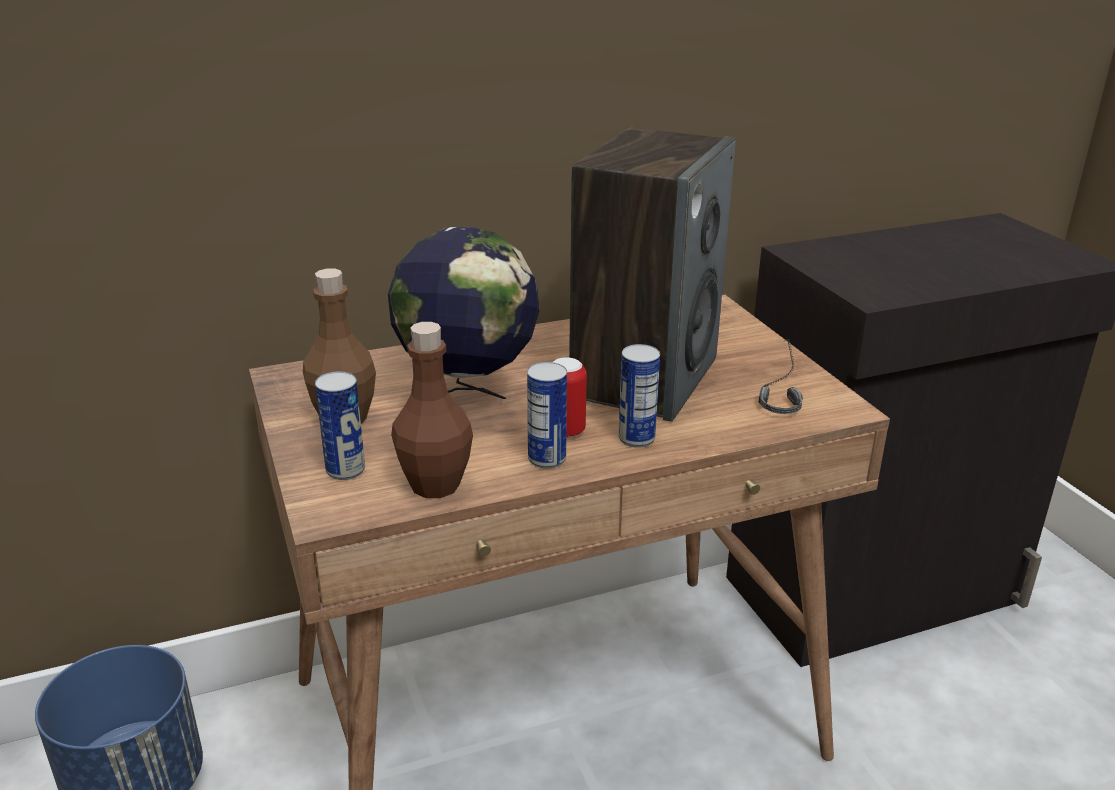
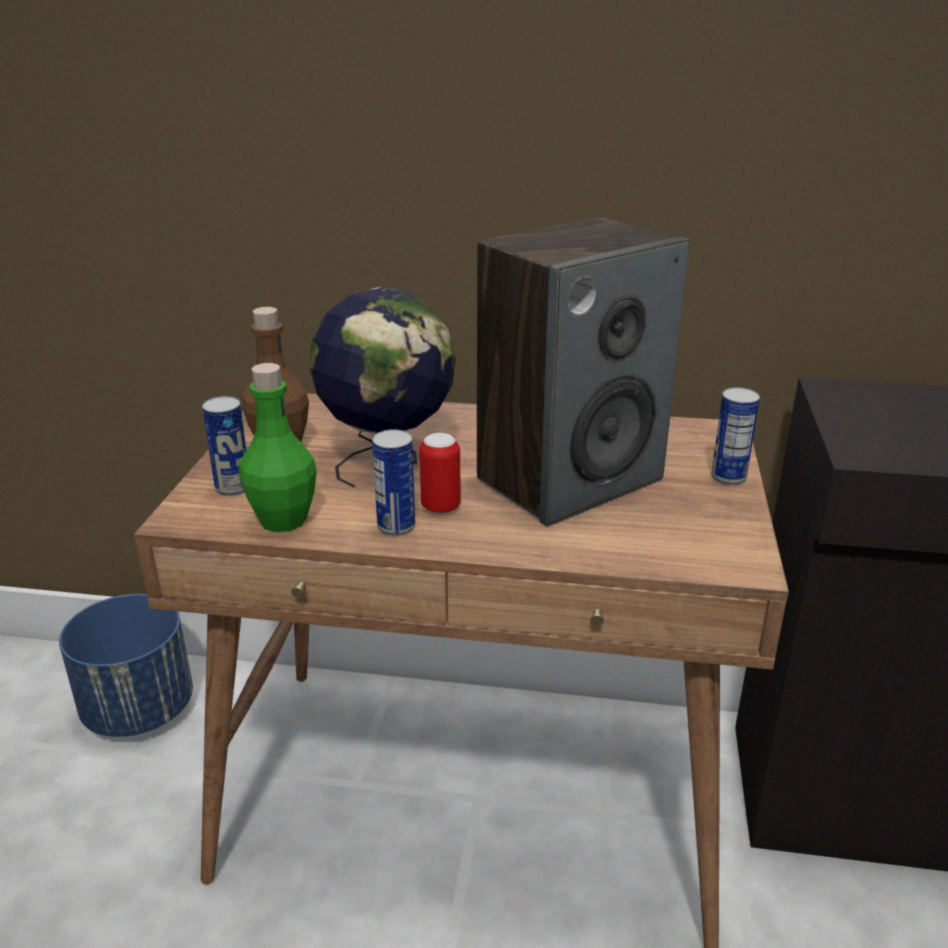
camera: 30 degrees right, 0 degrees up
brown bottle [391,322,473,498] -> green bottle [239,363,317,532]
can [618,344,660,448] -> can moved to [711,388,760,485]
headphones [759,339,803,414] -> none

